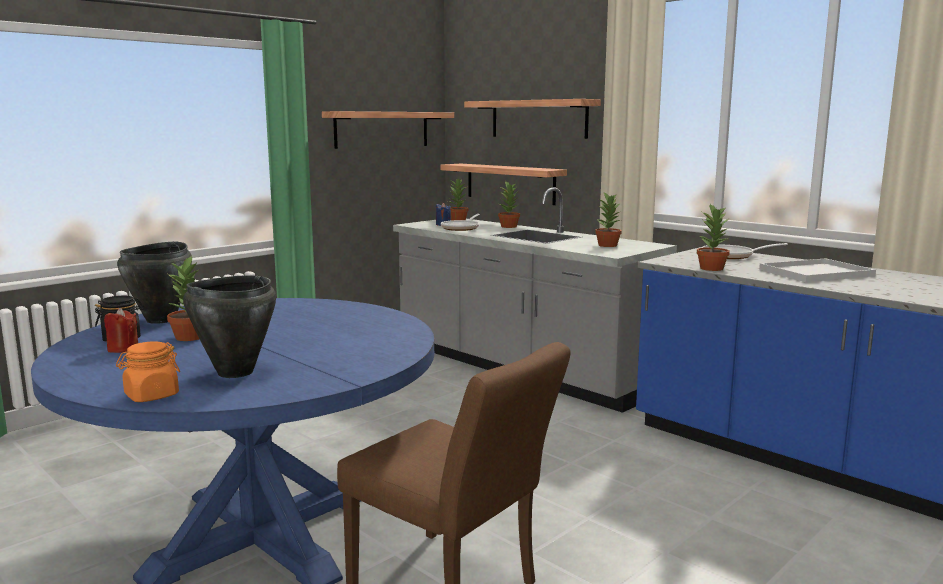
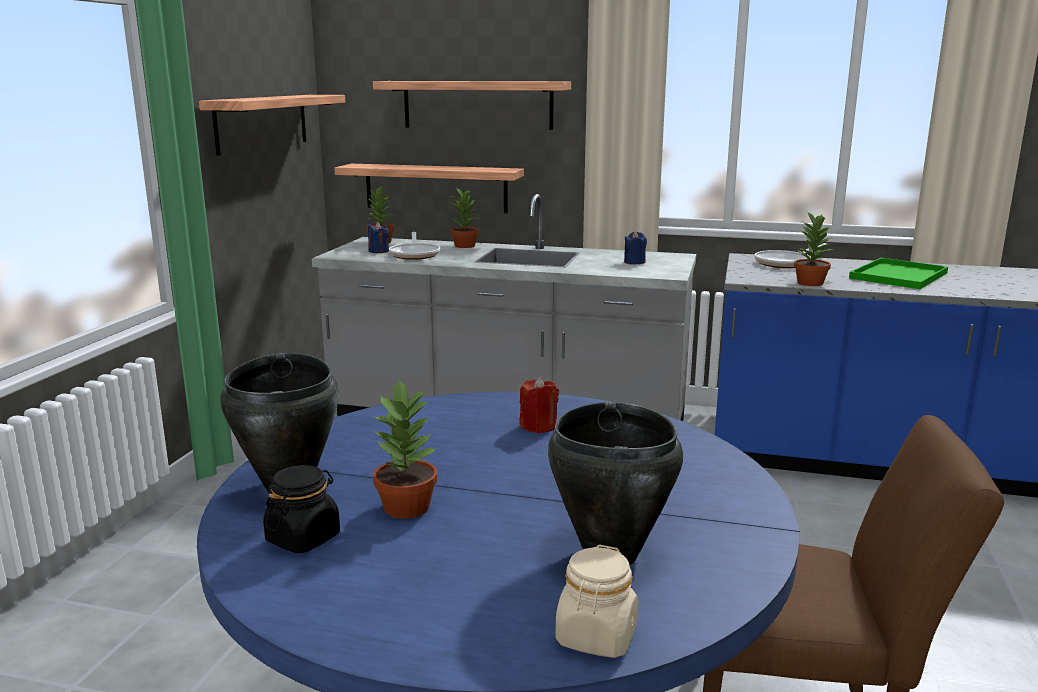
camera: 30 degrees left, 5 degrees up
red candle [104,308,138,353] -> red candle moved to [519,377,559,433]
orange jar [116,341,180,402] -> beige jar [555,545,638,658]
potted plant [595,193,622,247] -> blue candle [624,231,647,264]
white tray [759,258,876,282] -> green tray [849,258,948,289]

